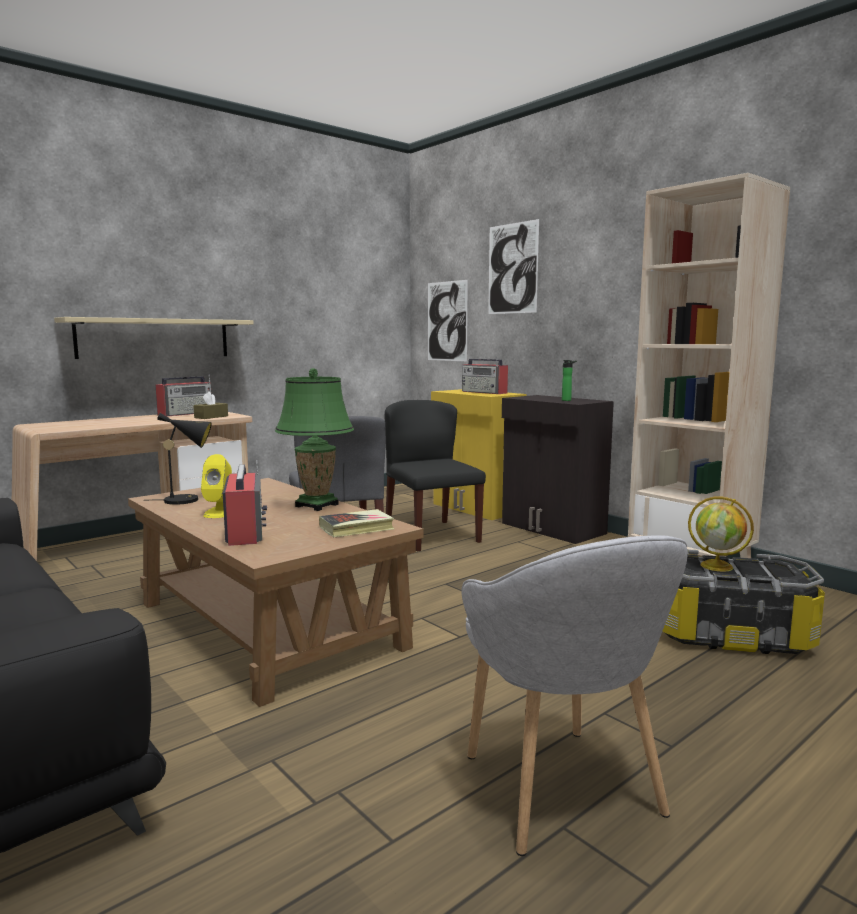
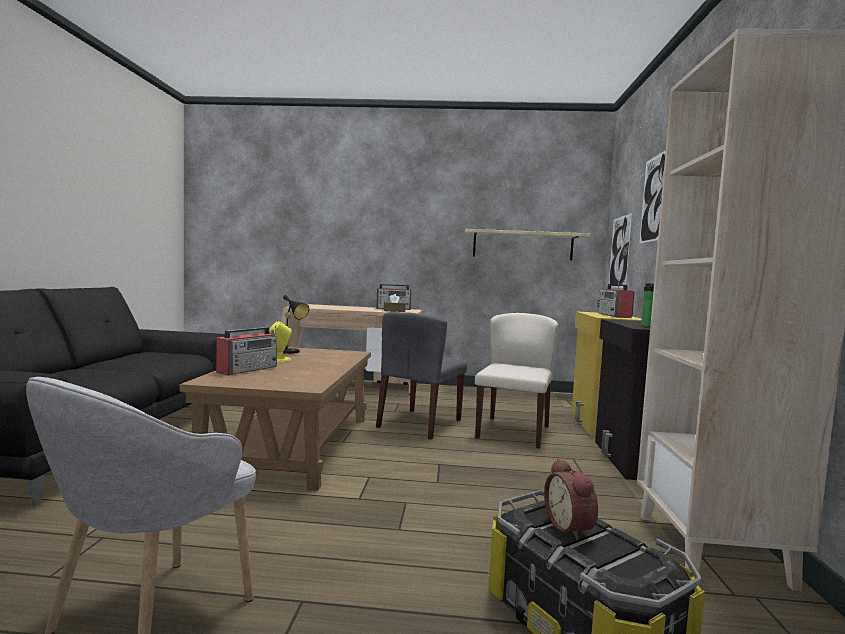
camera: 45 degrees right, 5 degrees down
beige shelf [54,317,254,359] -> beige shelf moved to [465,229,590,260]
green table lamp [275,368,354,511] -> none
book [319,509,394,537] -> none
black chair [385,400,486,551] -> beige chair [475,313,558,449]
globe [688,497,754,571] -> alarm clock [544,458,598,540]

